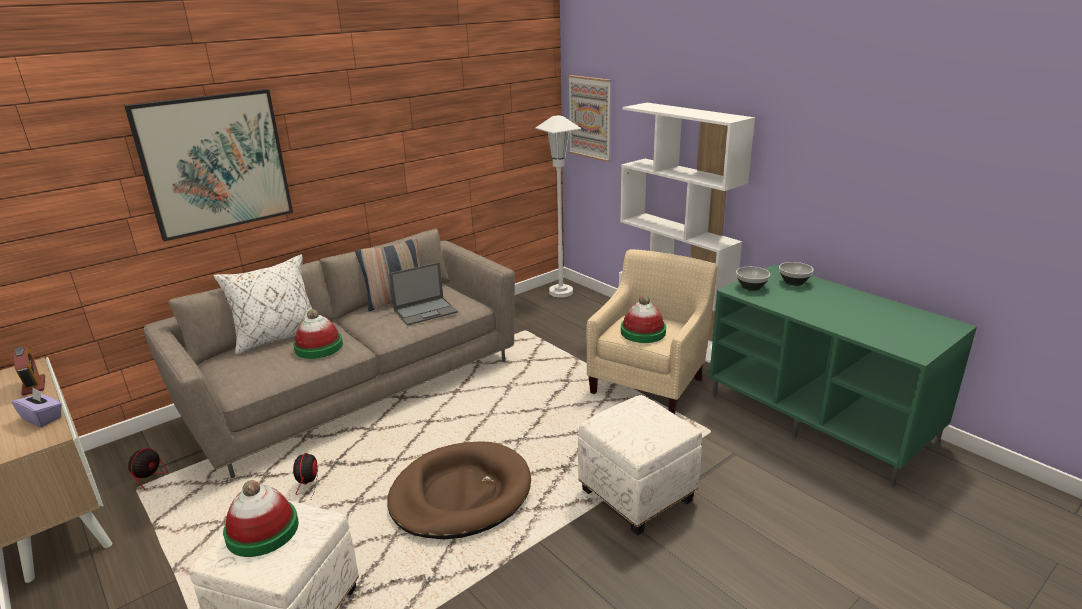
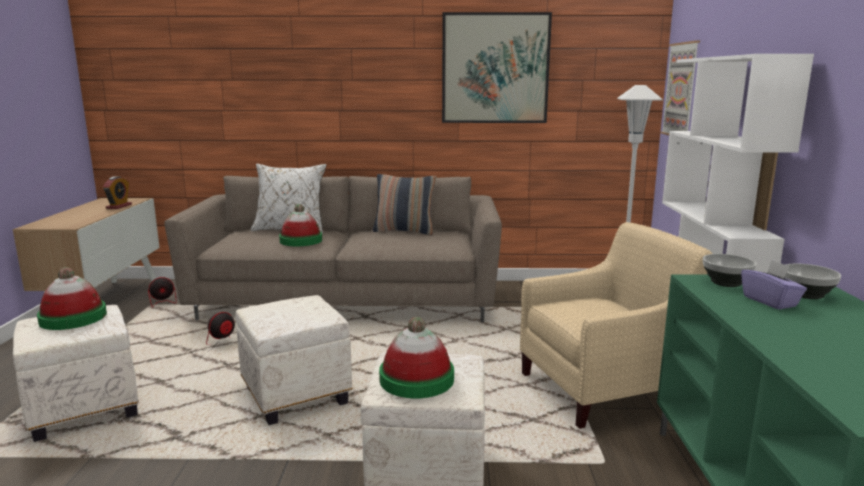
camera: 40 degrees right, 10 degrees down
purple tissue box [12,388,62,427] -> purple tissue box moved to [741,260,807,310]
picture [124,89,293,241] -> picture moved to [442,12,552,123]
brown dog bed [387,441,531,539] -> white ottoman [236,295,352,425]
laptop [389,262,458,326] -> none
hat [621,295,666,343] -> hat moved to [379,317,454,398]

